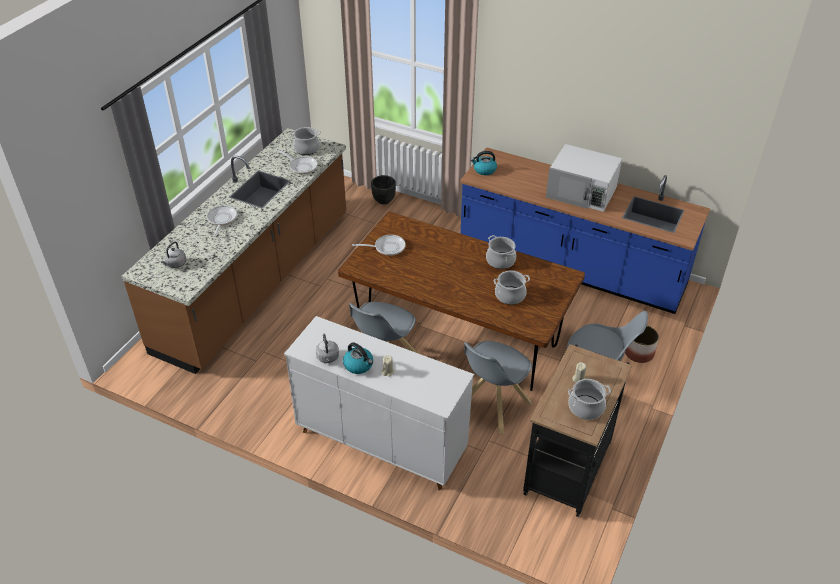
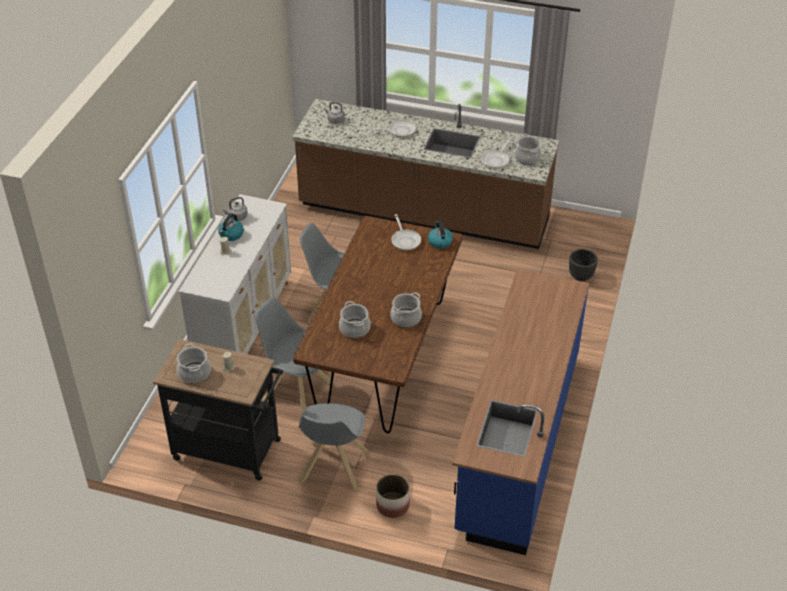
camera: 80 degrees right, 0 degrees up
kettle [471,151,497,175] -> kettle moved to [428,221,453,249]
white microwave [546,144,622,212] -> none

